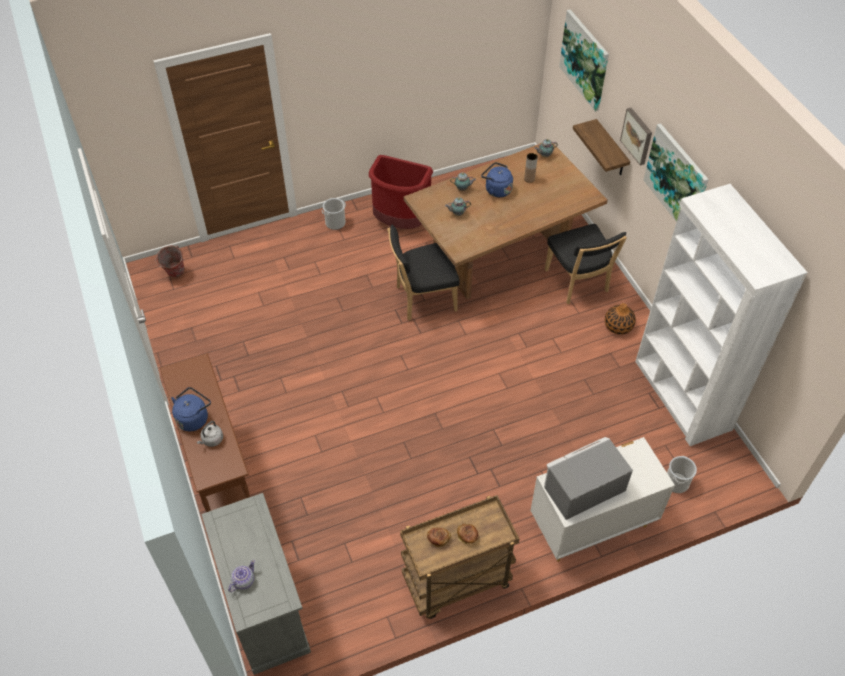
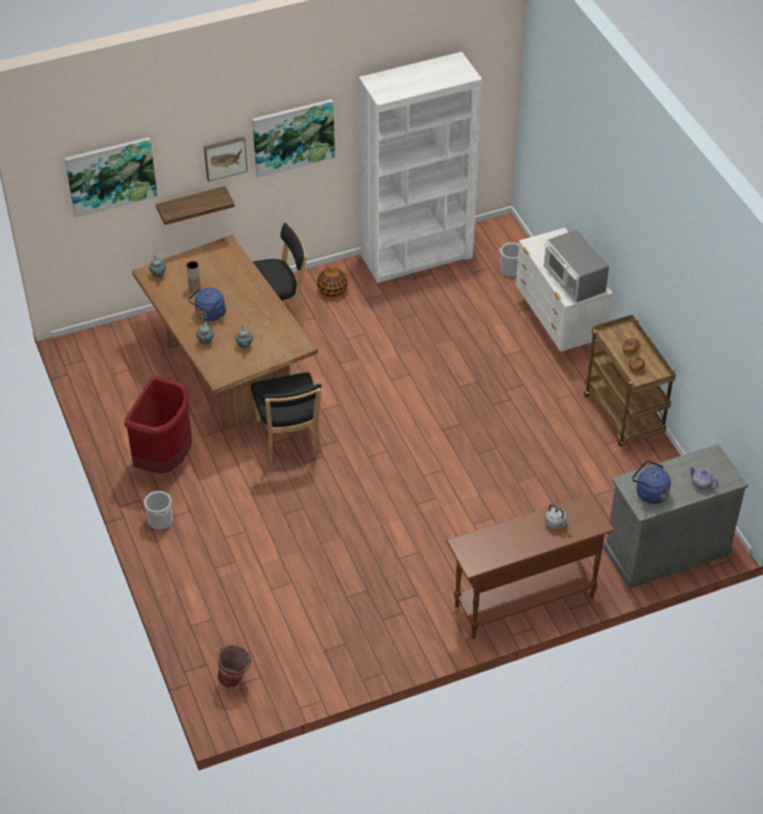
camera: 90 degrees left, 5 degrees down
blue kettle [171,387,211,431] -> blue kettle moved to [632,460,671,504]

